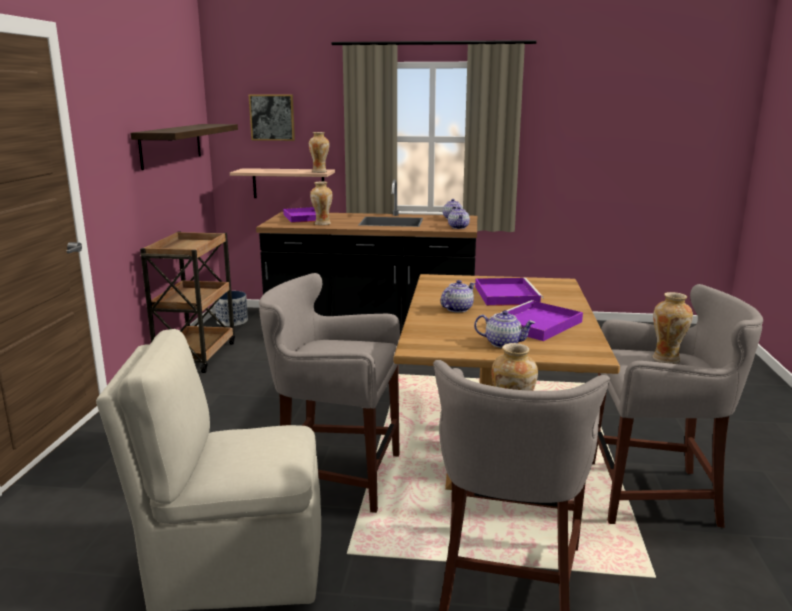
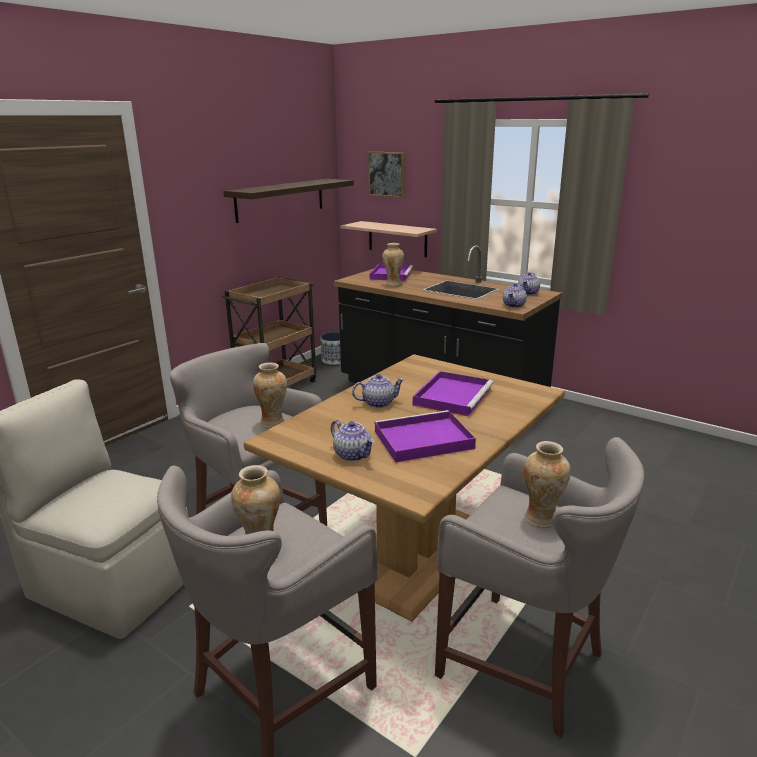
camera: 30 degrees right, 5 degrees up
vase [309,132,329,173] -> vase moved to [253,362,287,428]

